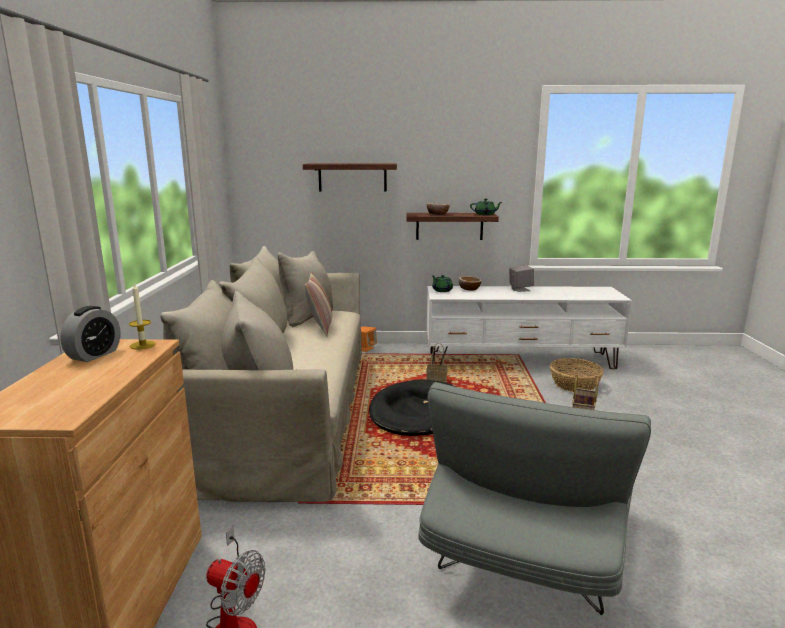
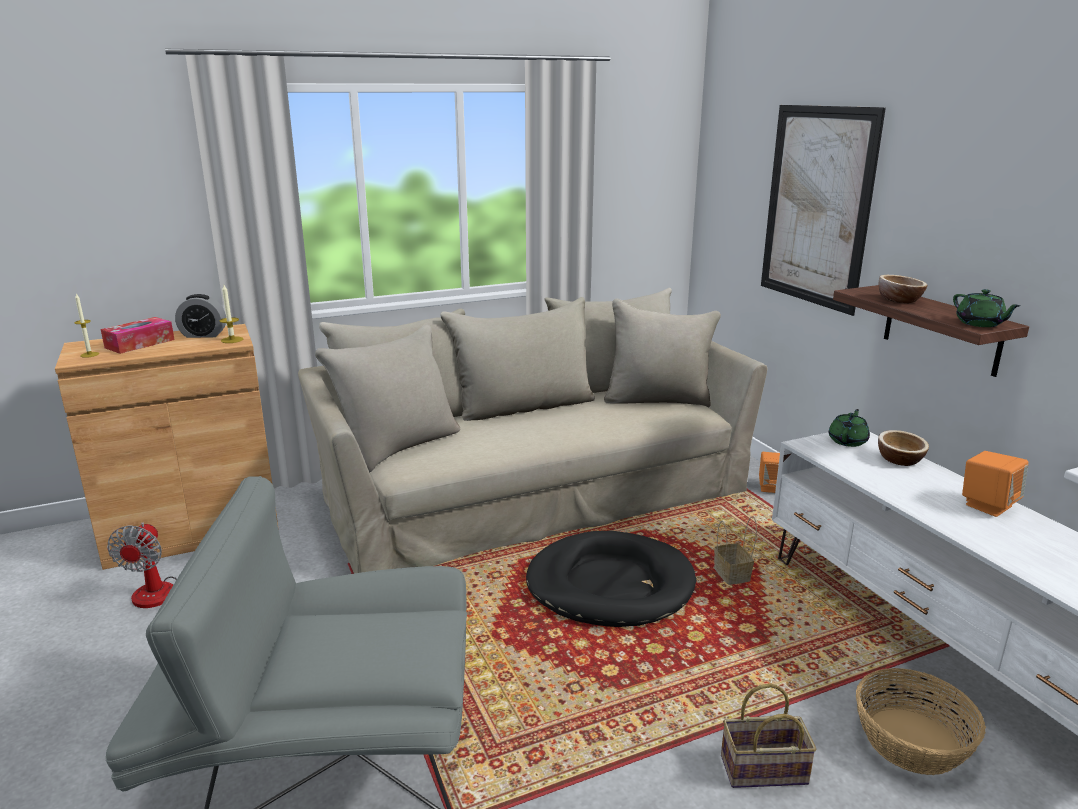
camera: 65 degrees right, 5 degrees up
shelf [303,163,397,192] -> picture [761,105,886,316]
pillow [305,272,332,337] -> none
grey speaker [509,265,534,292] -> orange speaker [962,451,1028,517]
none -> candle [74,294,99,358]
none -> tissue box [101,317,175,354]

